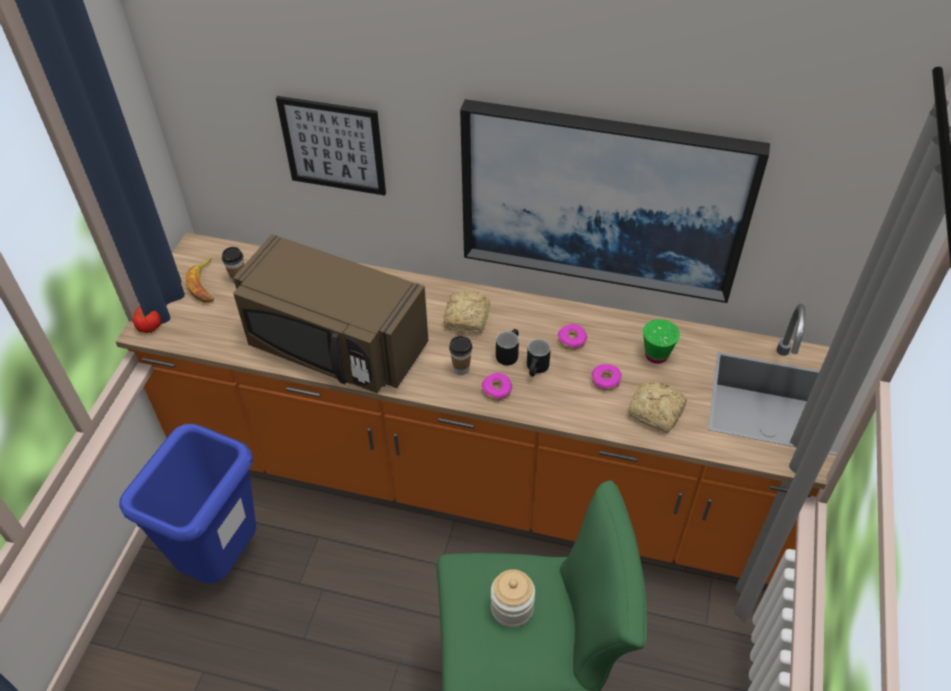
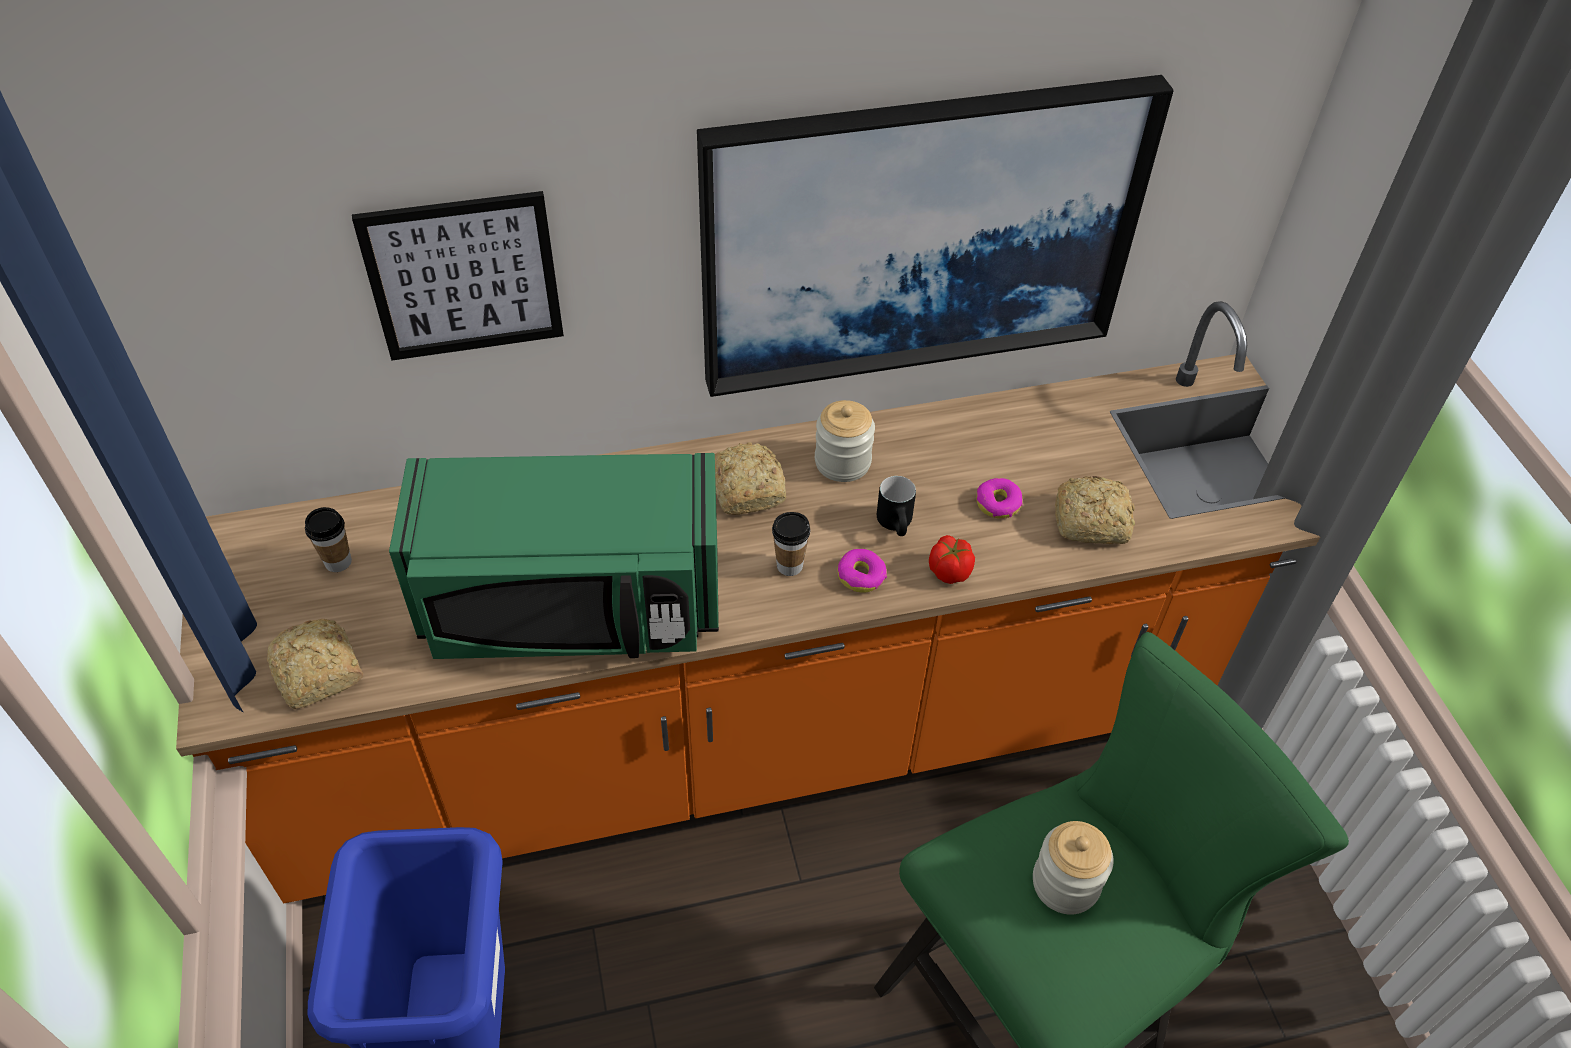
camera: 30 degrees left, 0 degrees up
tomato [133,307,161,333] -> tomato moved to [929,535,975,584]
banana [186,258,214,303] -> none
brown microwave [233,234,429,393] -> green microwave [389,453,719,659]
black mug [496,329,519,365] -> none
donut [558,324,587,350] -> none
green cup [643,319,680,364] -> none
none -> bread [267,619,363,709]
none -> jar [815,400,875,482]

